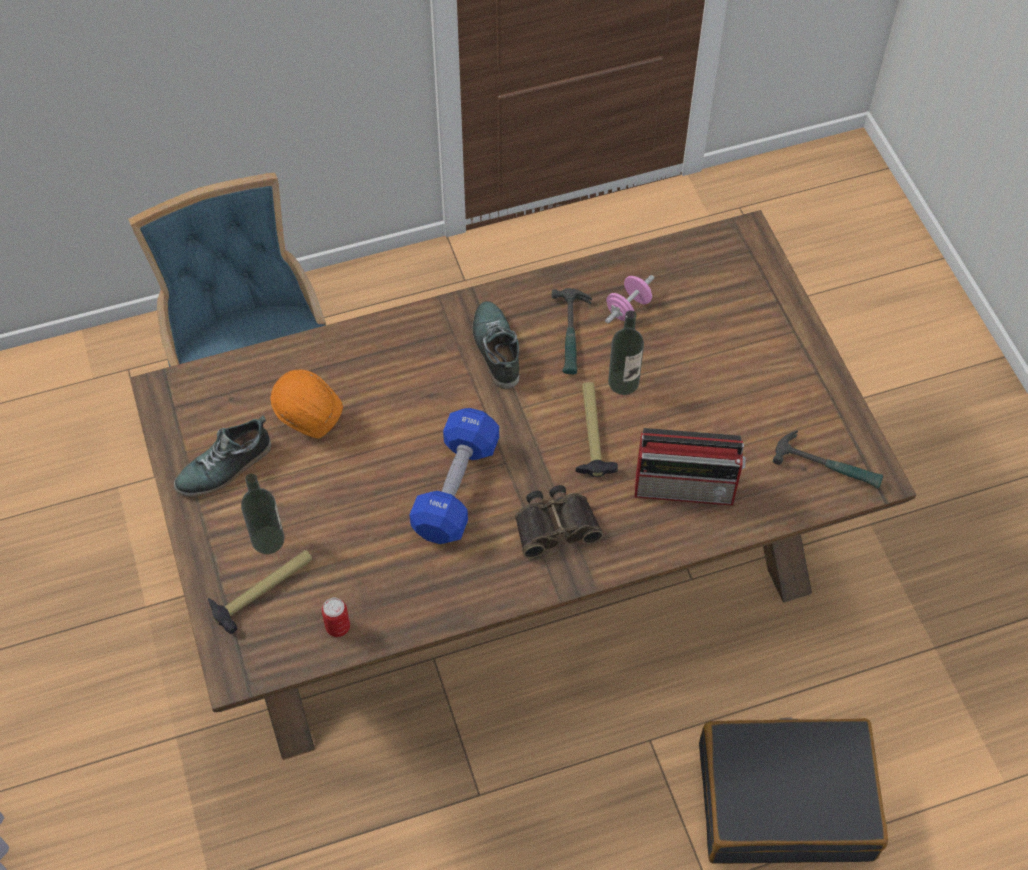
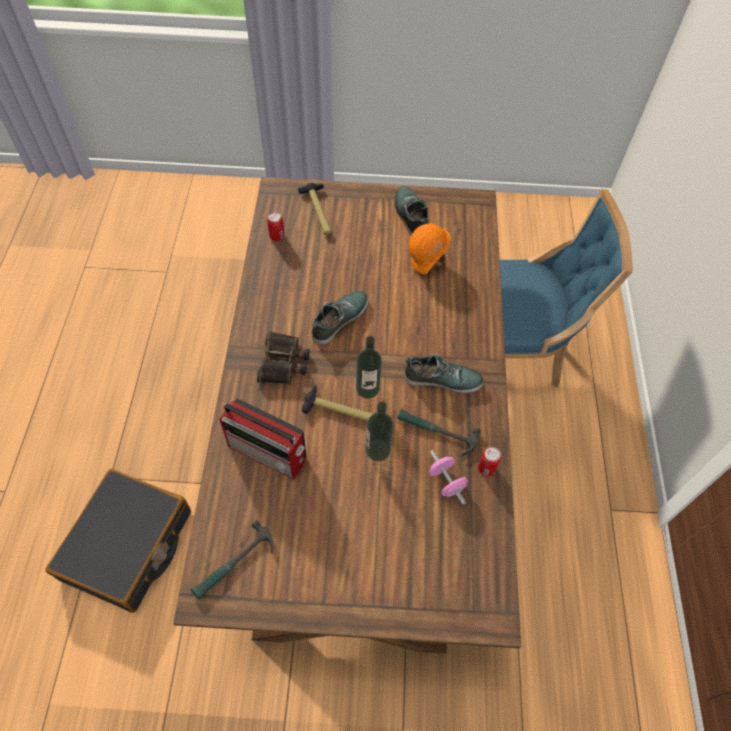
camera: 110 degrees right, 0 degrees up
bottle [241,474,285,554] -> bottle moved to [356,336,382,399]
blue dumbbell [410,408,499,544] -> shoe [312,291,368,345]
radio [635,428,746,506] -> radio turned 90 degrees counterclockwise [219,398,306,480]
none -> can [478,447,502,476]

